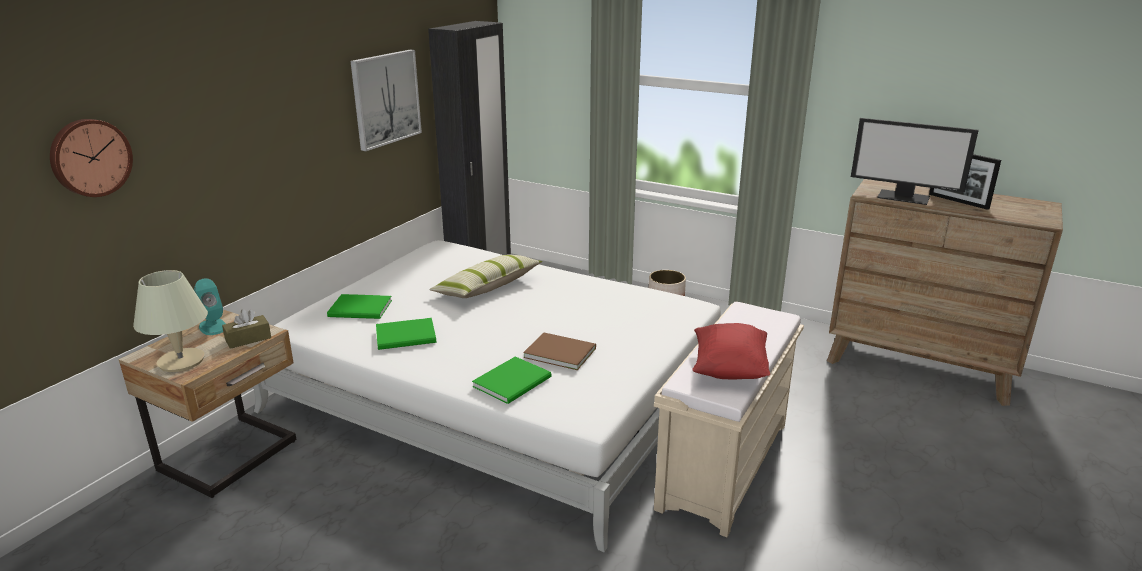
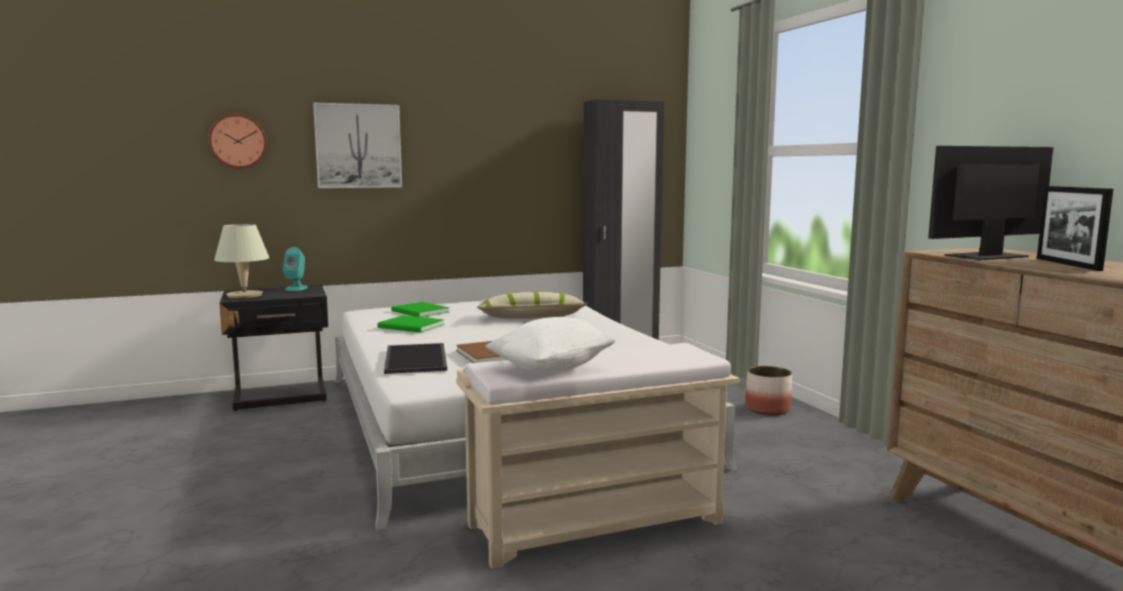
camera: 40 degrees right, 15 degrees down
beige nightstand [118,310,296,498] -> black nightstand [219,285,328,411]
brown tissue box [222,309,271,349] -> none
picture [351,50,422,151] -> picture moved to [313,103,402,188]
green book [472,356,551,404] -> tray [384,343,447,374]
red pillow [692,323,770,379] -> white pillow [485,317,615,373]
monitor [851,118,979,205] -> monitor turned 90 degrees clockwise [928,146,1053,260]

